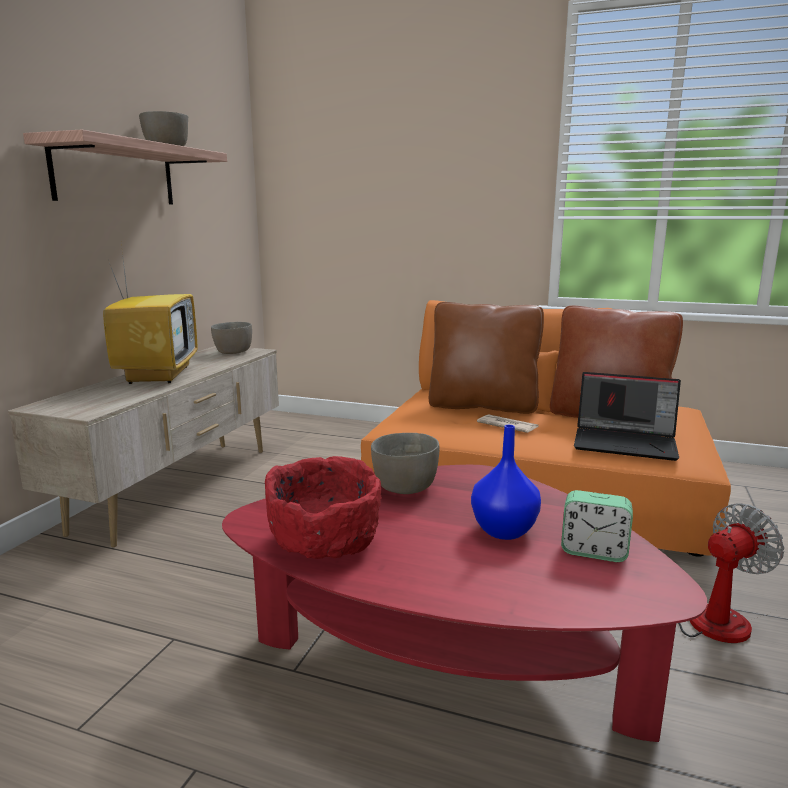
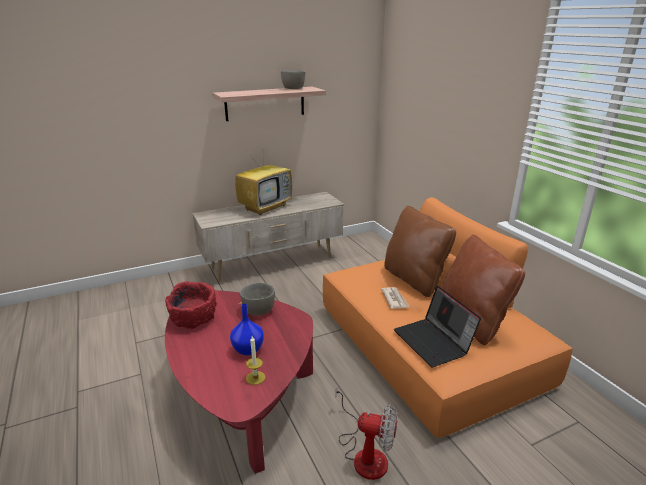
camera: 45 degrees right, 10 degrees up
grey bowl [211,322,252,354] -> none
alarm clock [561,490,633,562] -> candle [246,336,265,385]

